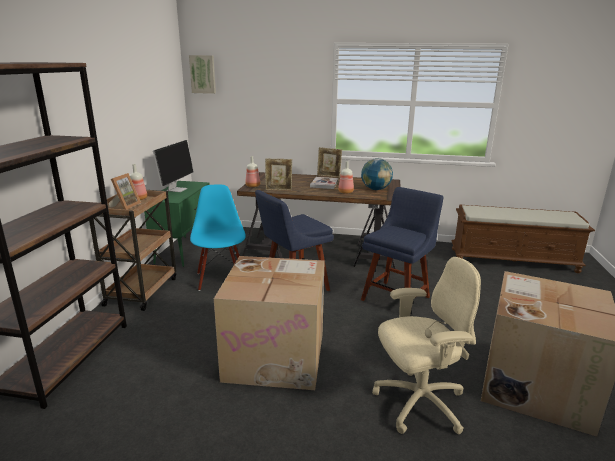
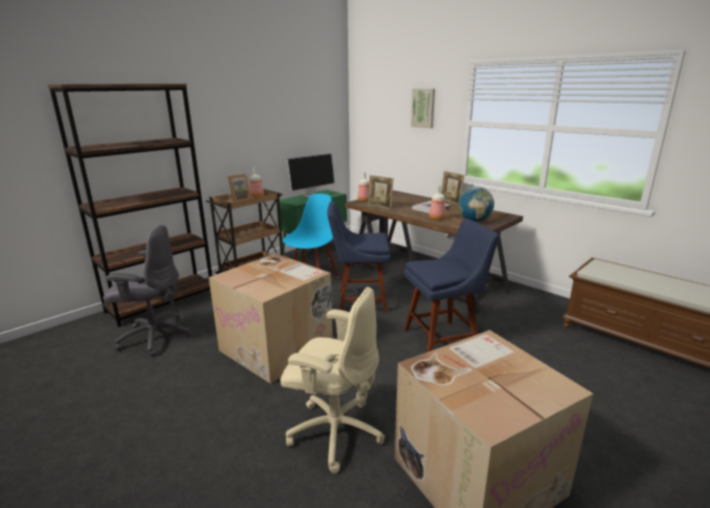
camera: 35 degrees right, 0 degrees up
picture [189,55,216,94] -> picture moved to [411,89,435,128]
none -> grey office chair [103,225,192,357]

